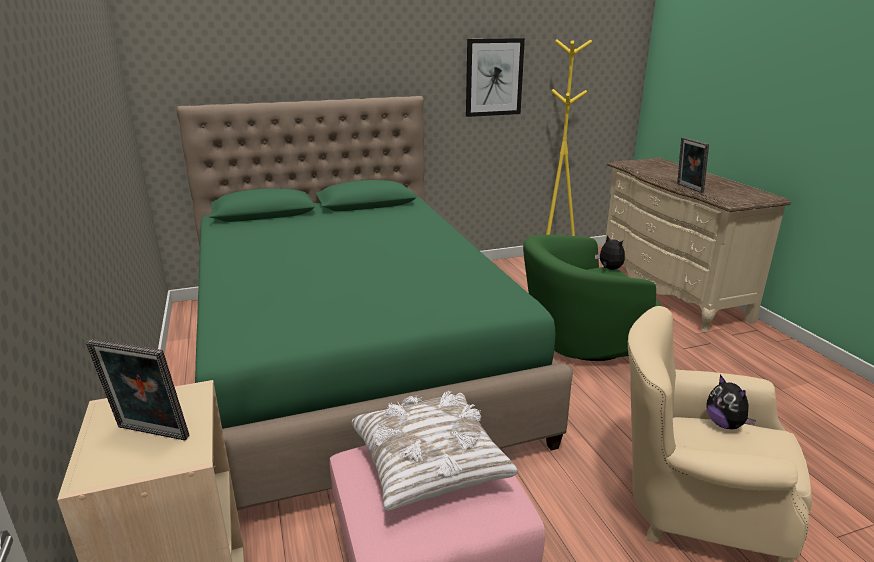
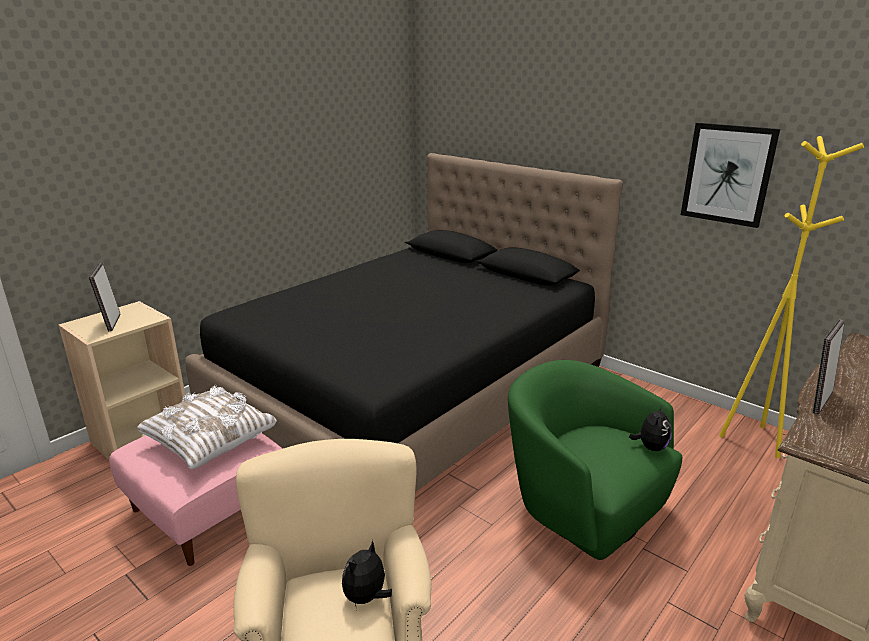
camera: 60 degrees right, 0 degrees up
green bed [176,96,573,510] -> black bed [185,153,623,492]

